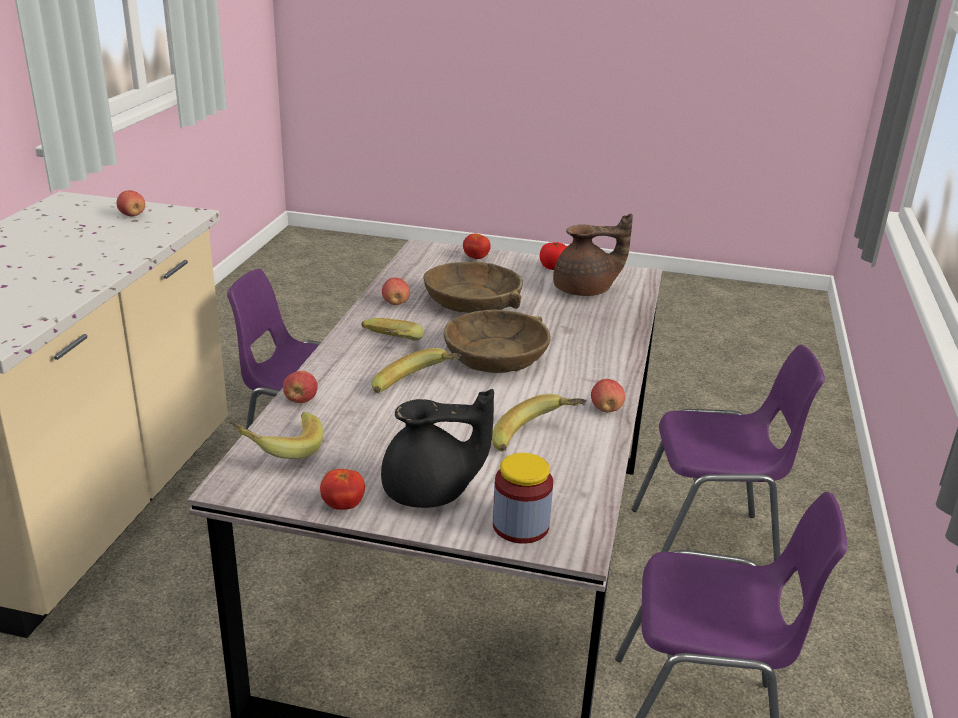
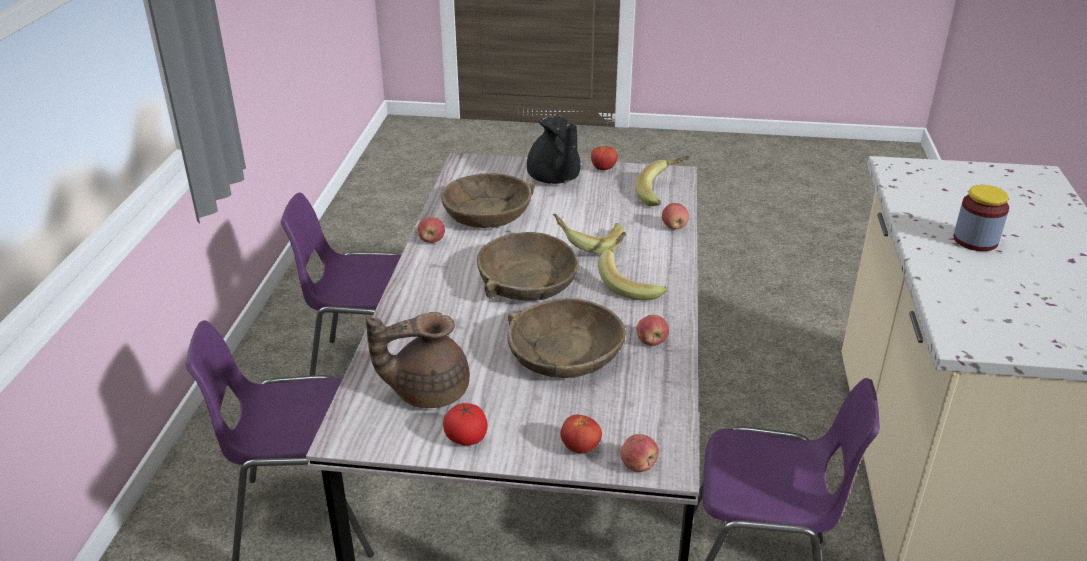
camera: 175 degrees right, 5 degrees up
apple [117,190,145,216] -> apple moved to [620,434,659,472]
black teapot [381,389,494,508] -> black teapot turned 105 degrees counterclockwise [527,116,581,184]
banana [492,394,587,451] -> brown bowl [441,173,534,228]
jar [493,453,553,544] -> jar moved to [953,185,1009,251]

